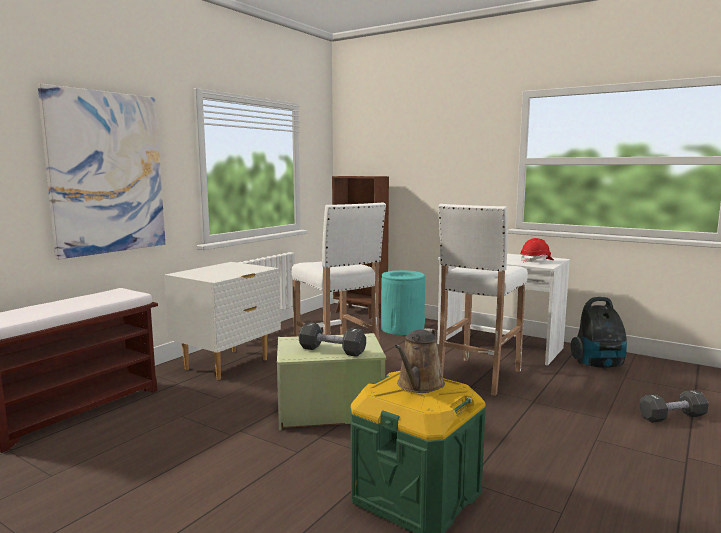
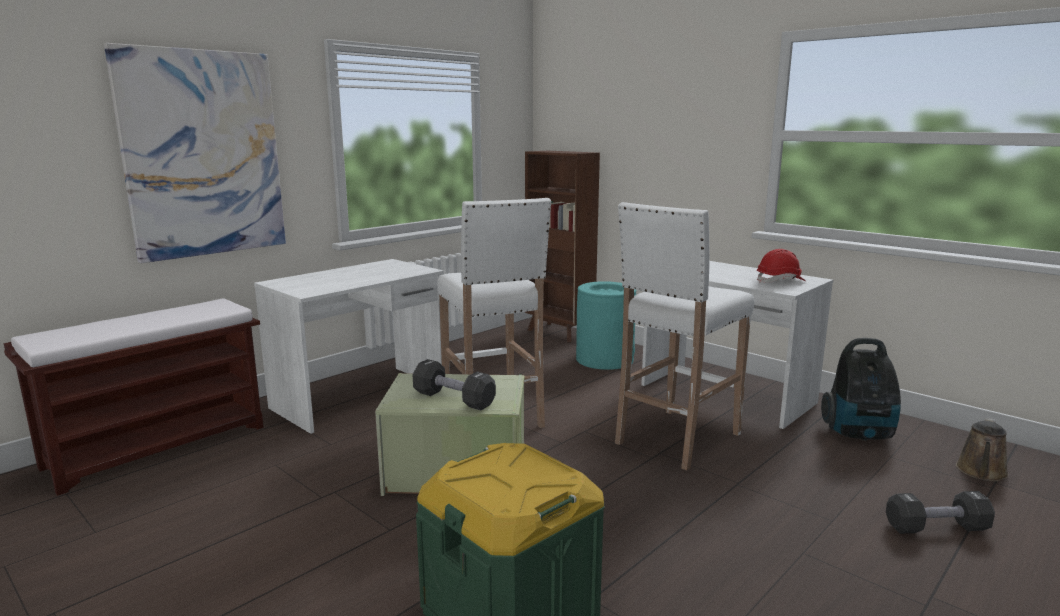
camera: 10 degrees right, 5 degrees up
white nightstand [164,262,281,380] -> white desk [254,259,444,434]
brown watering can [395,328,445,393] -> brown watering can moved to [956,418,1009,482]

